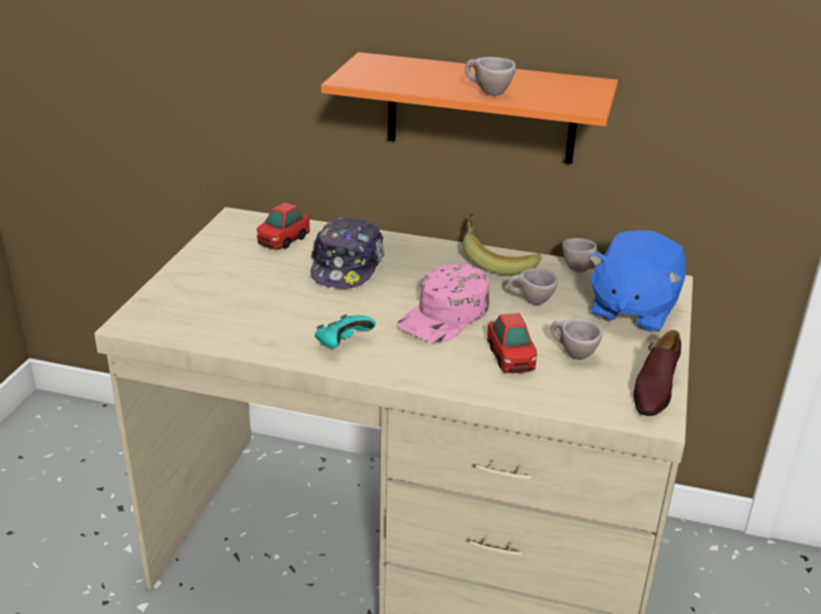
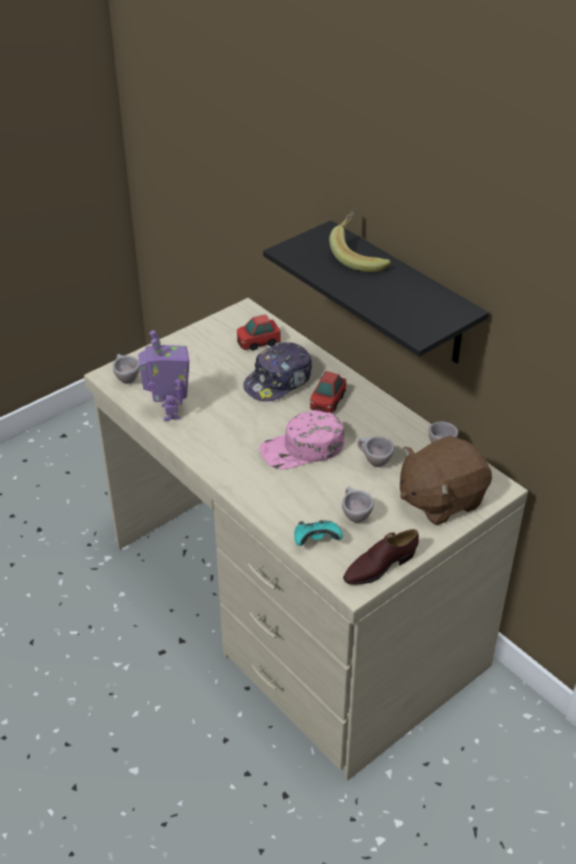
camera: 35 degrees right, 10 degrees up
turquoise game controller [315,314,376,348] -> turquoise game controller moved to [294,520,343,546]
orange shelf [321,52,618,164] -> black shelf [263,220,489,364]
banana [463,214,542,275] -> banana moved to [329,209,391,272]
beige cup [465,57,516,96] -> beige cup moved to [113,354,140,384]
toy car [487,313,537,373] -> toy car moved to [310,371,346,413]
blue plush toy [589,230,686,332] -> brown plush toy [400,436,492,525]
none -> toy robot [138,330,189,421]

